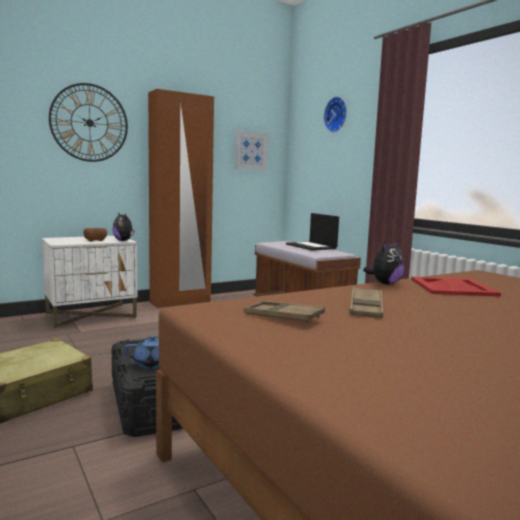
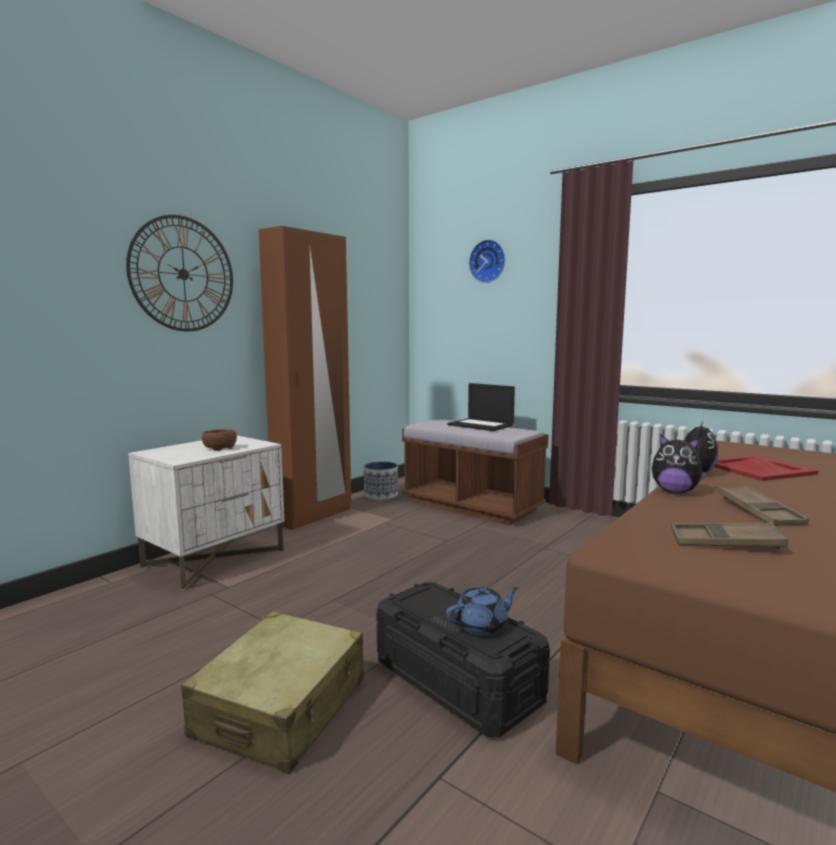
camera: 20 degrees left, 0 degrees up
plush toy [113,212,135,241] -> plush toy moved to [652,434,707,493]
picture [234,130,269,171] -> none
none -> planter [364,462,398,500]

